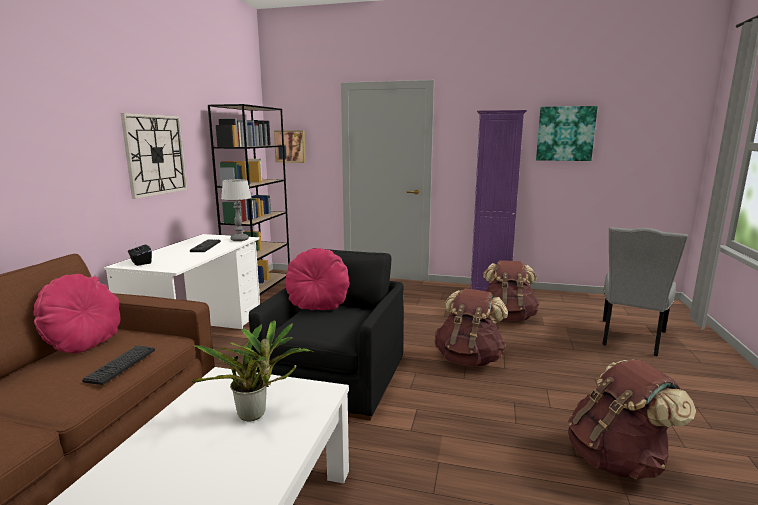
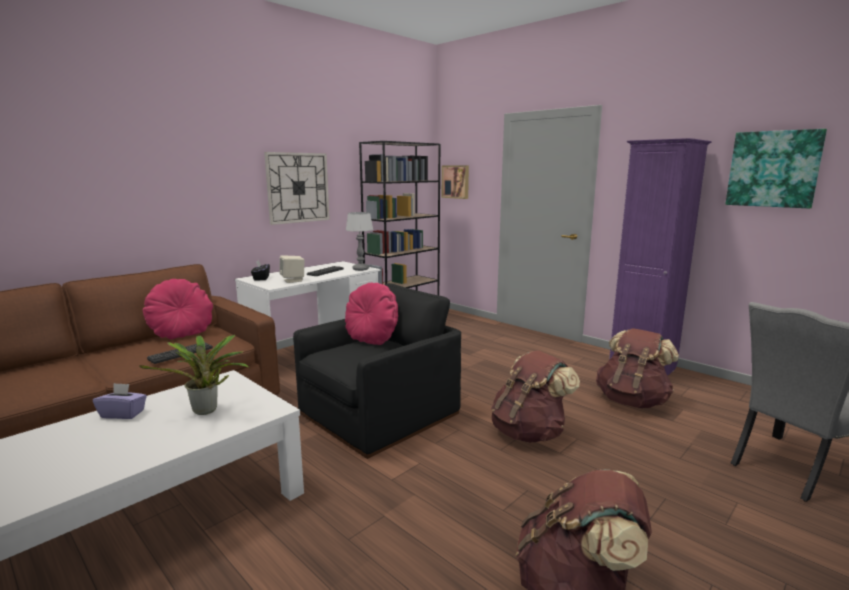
camera: 30 degrees right, 0 degrees up
none -> purple tissue box [93,383,147,419]
none -> beige speaker [280,256,304,283]

